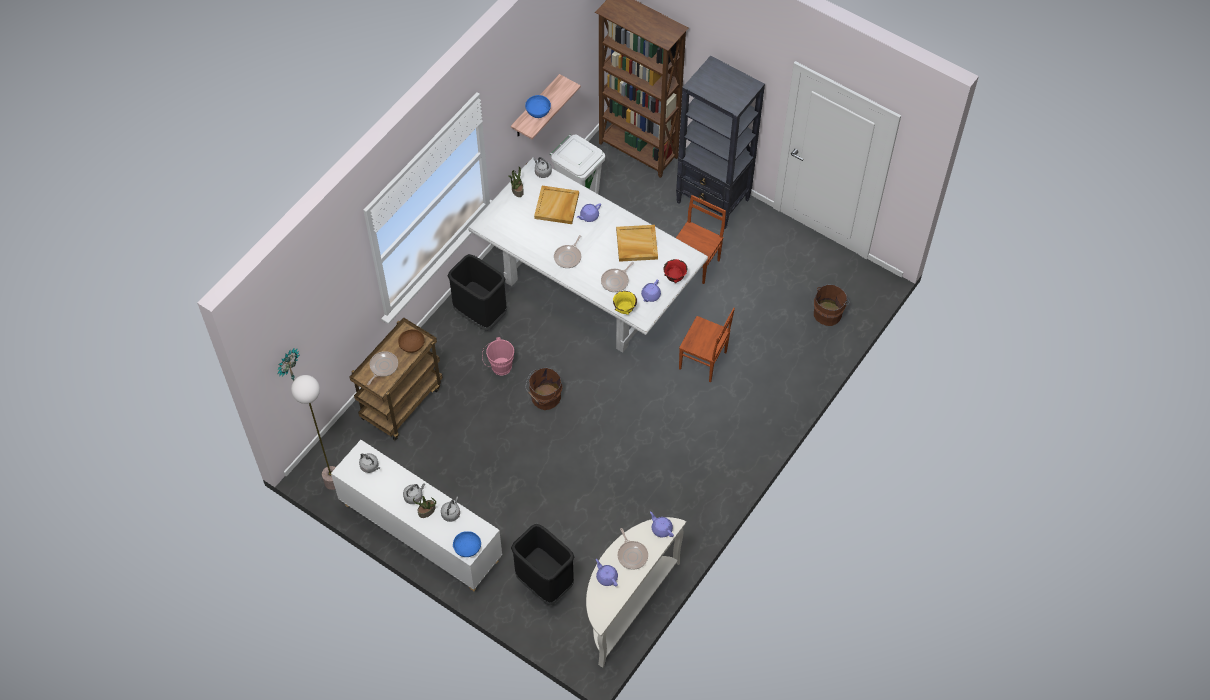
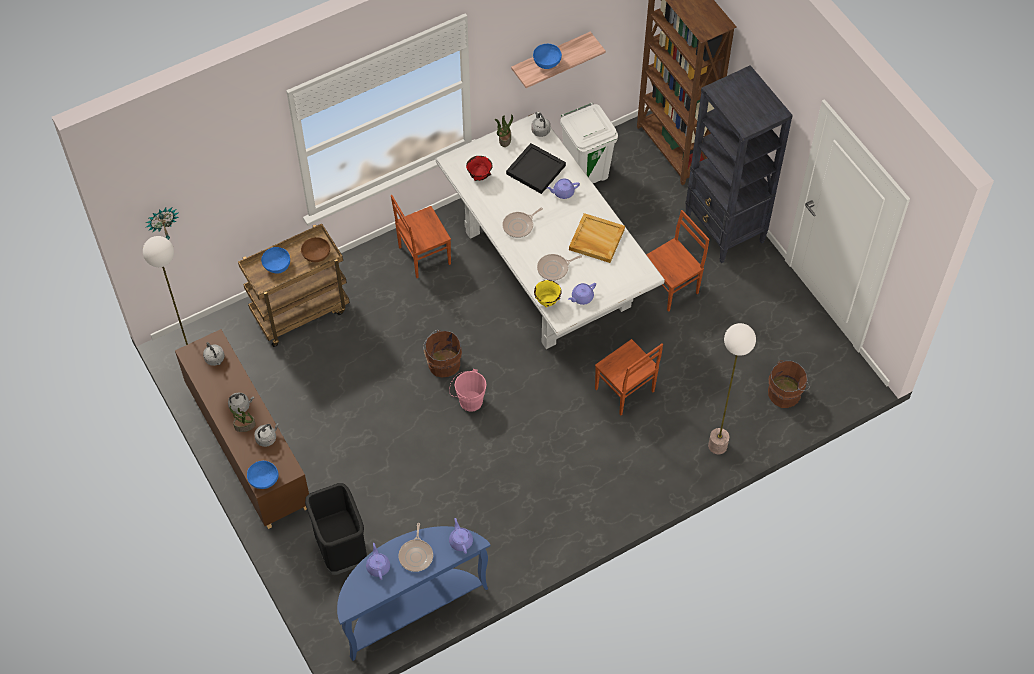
camera: 25 degrees right, 0 degrees up
white cabinet [331,440,502,591] -> brown cabinet [175,329,309,529]
frying pan [367,351,398,385] -> blue bowl [261,247,290,273]
black trash can [448,254,507,331] -> brown chair [391,195,451,278]
pink bucket [482,337,514,375] -> pink bucket moved to [449,369,487,412]
beige tray [534,186,579,224] -> black tray [506,143,566,194]
white console table [586,517,686,668] -> blue console table [337,526,491,661]
red bowl [664,259,687,283] -> red bowl moved to [466,156,493,181]
none -> floor lamp [708,323,756,454]

